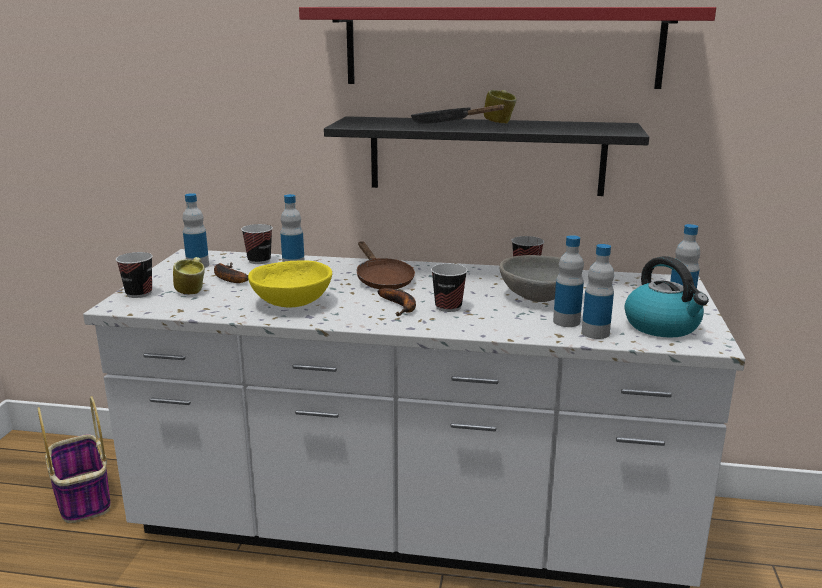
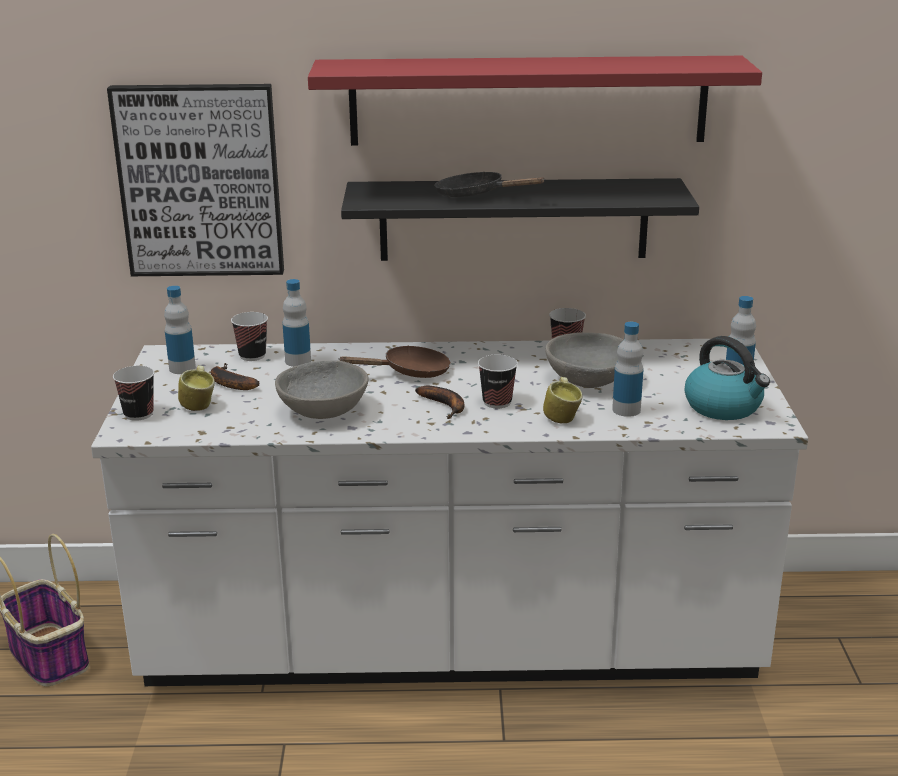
camera: 10 degrees left, 5 degrees up
yellow bowl [248,260,332,307] -> grey bowl [275,360,369,419]
brown frying pan [357,241,415,289] -> brown frying pan turned 75 degrees counterclockwise [338,346,451,378]
mug [484,90,516,124] -> mug moved to [543,377,583,424]
bottle [582,244,614,339] -> none
none -> picture [107,84,284,276]

